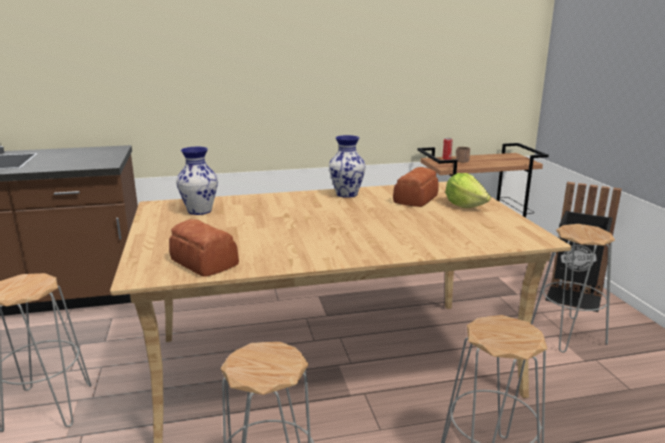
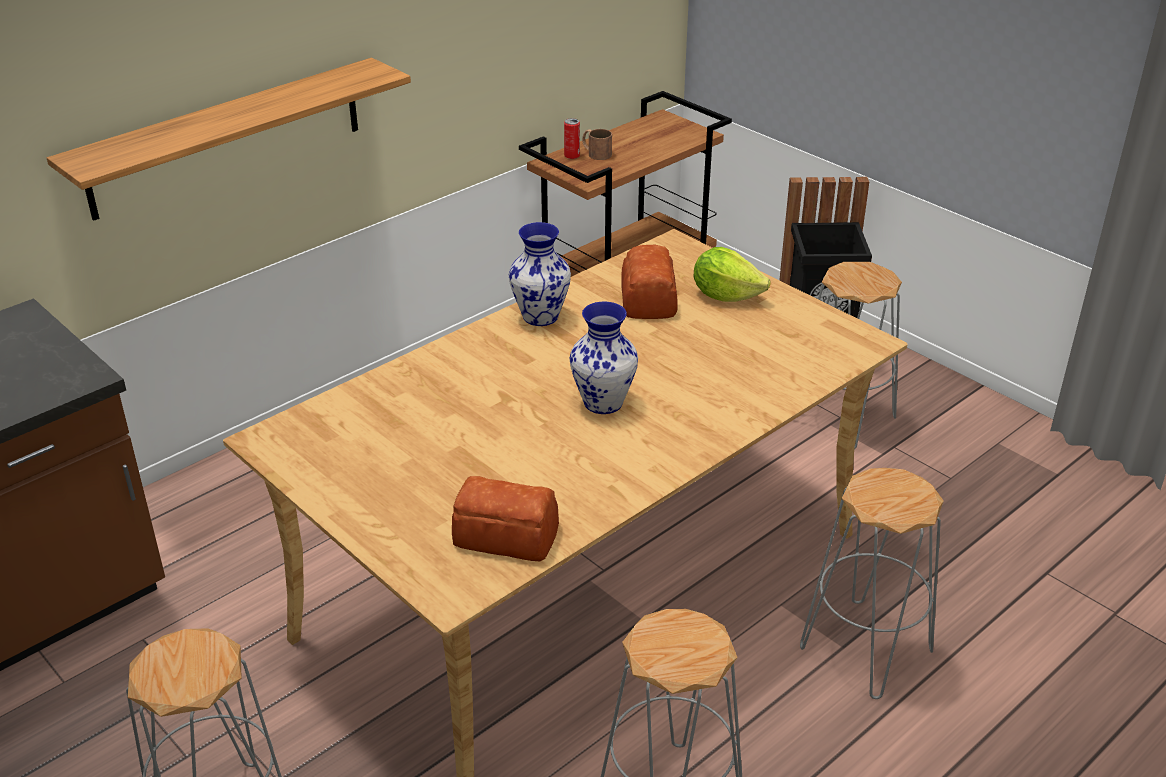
camera: 30 degrees left, 15 degrees up
vase [176,147,218,215] -> vase moved to [570,302,638,414]
none -> shelf [47,58,411,221]

